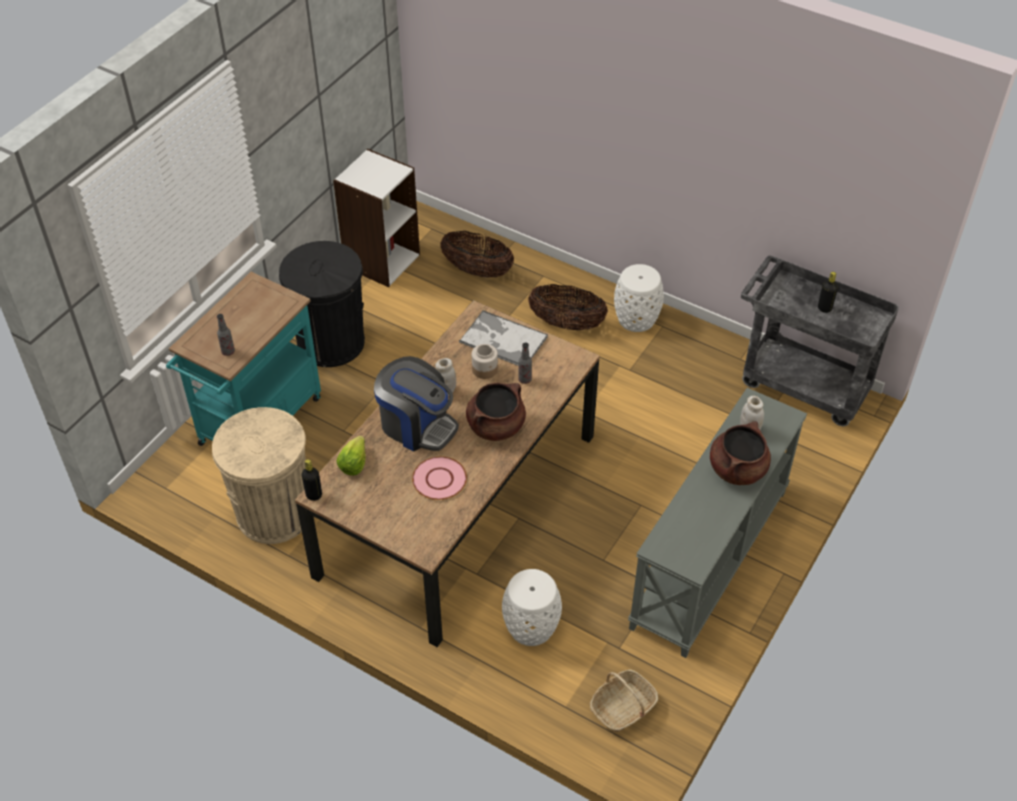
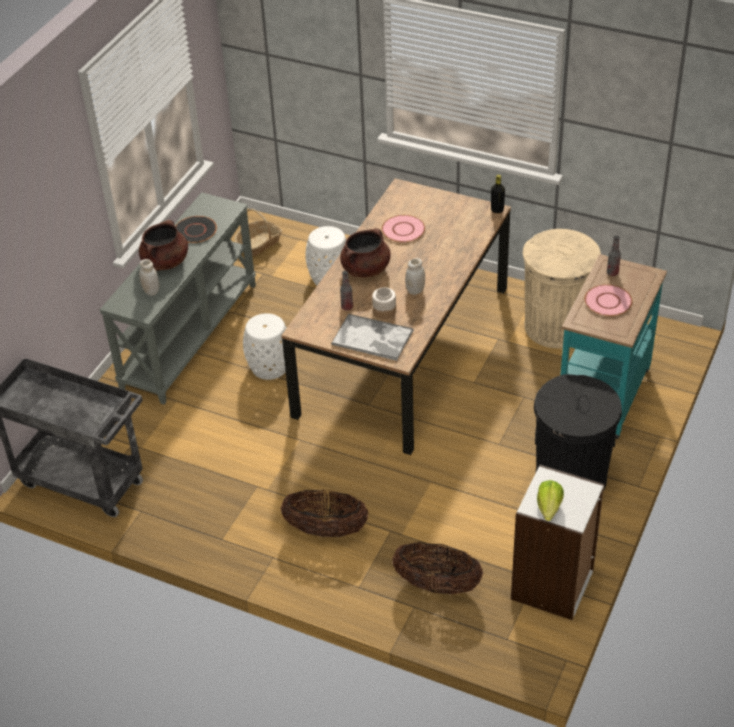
camera: 175 degrees right, 5 degrees down
lettuce [337,436,366,476] -> lettuce moved to [537,480,564,521]
coffee machine [374,356,459,452] -> none
white stool [614,264,664,332] -> white stool moved to [243,313,287,380]
black bottle [818,272,838,313] -> none
none -> black plate [176,216,217,243]
none -> pink plate [585,284,632,316]

